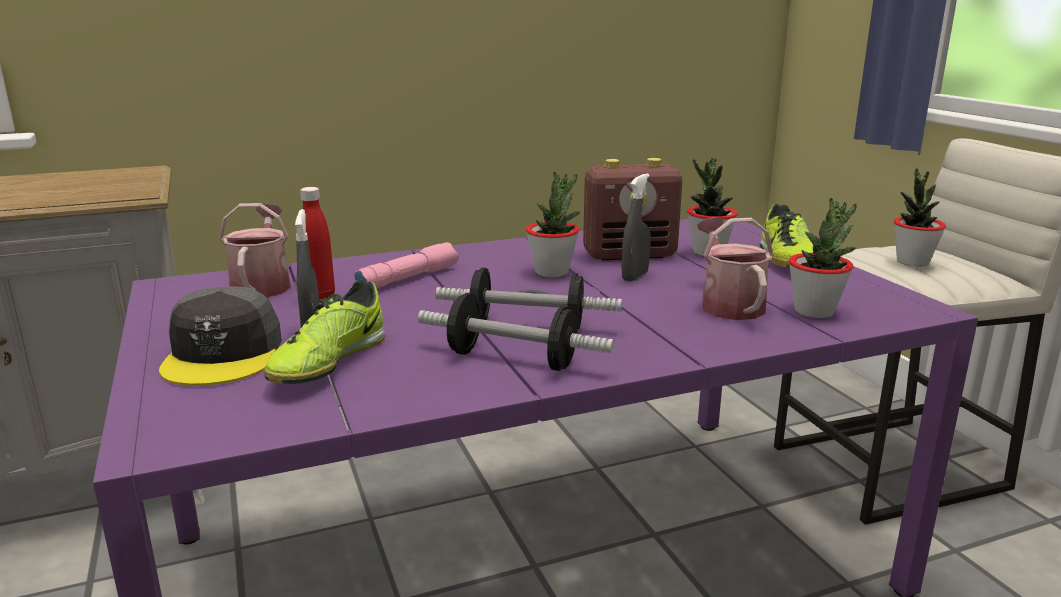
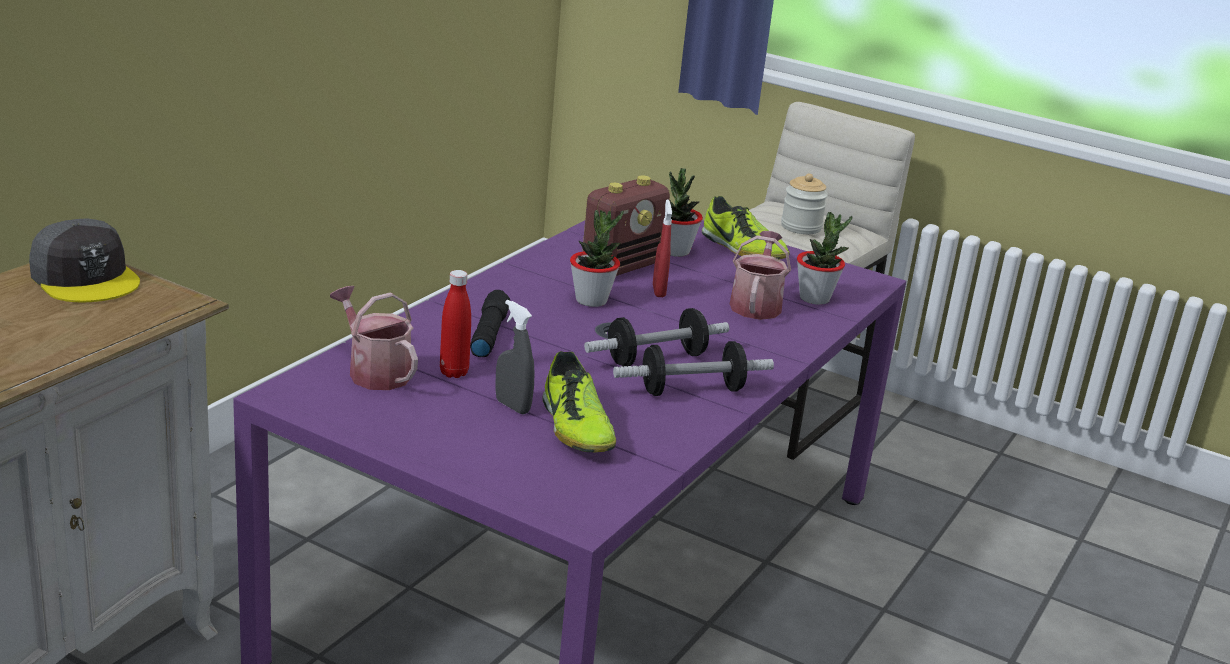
camera: 40 degrees left, 5 degrees up
grey cap [159,286,282,386] -> grey cap moved to [29,218,140,302]
pink flashlight [354,242,459,288] -> black flashlight [470,290,510,357]
grey spray bottle [621,174,651,281] -> red spray bottle [653,200,672,297]
watering can [697,217,773,320] -> watering can turned 60 degrees clockwise [730,231,791,320]
potted plant [894,167,946,267] -> jar [781,174,828,234]

